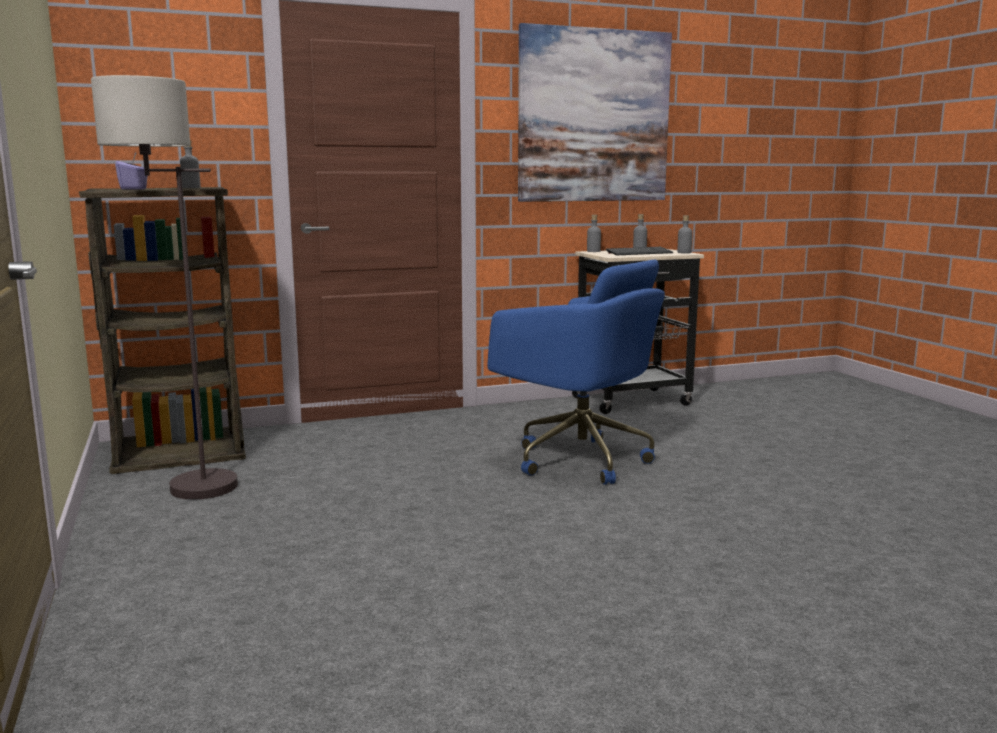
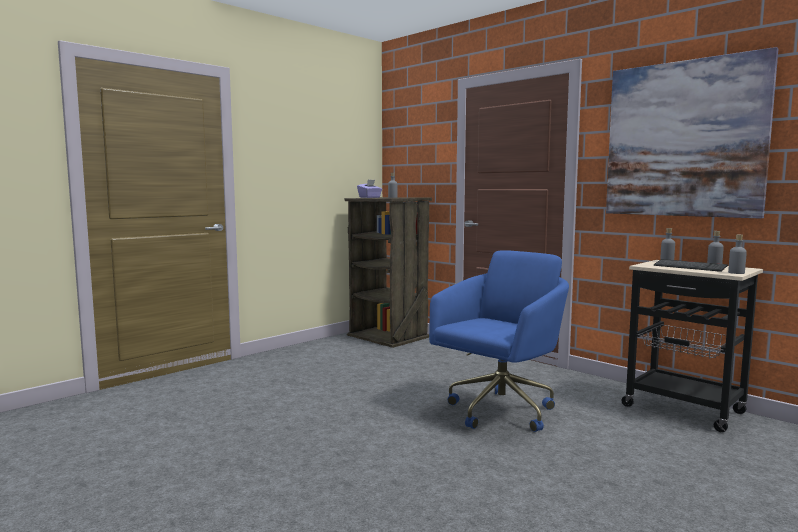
camera: 65 degrees right, 5 degrees down
grey floor lamp [91,75,238,499] -> none
blue office chair [488,260,665,485] -> blue office chair turned 150 degrees counterclockwise [429,250,569,432]

